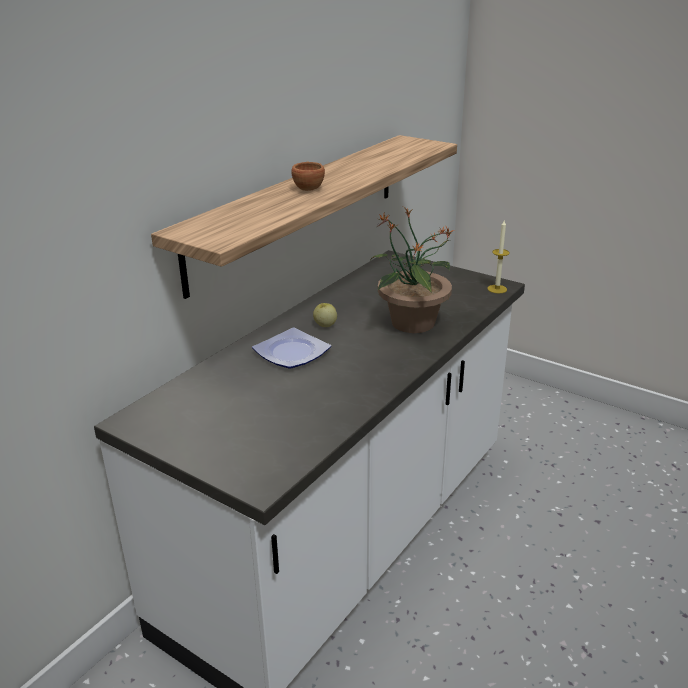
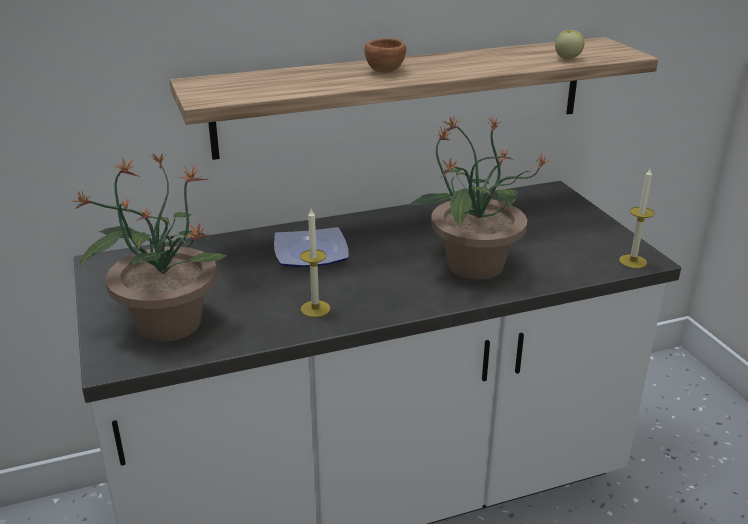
camera: 35 degrees right, 0 degrees up
apple [313,303,337,327] -> apple moved to [555,30,585,59]
none -> potted plant [70,153,228,342]
none -> candle [300,209,330,317]

